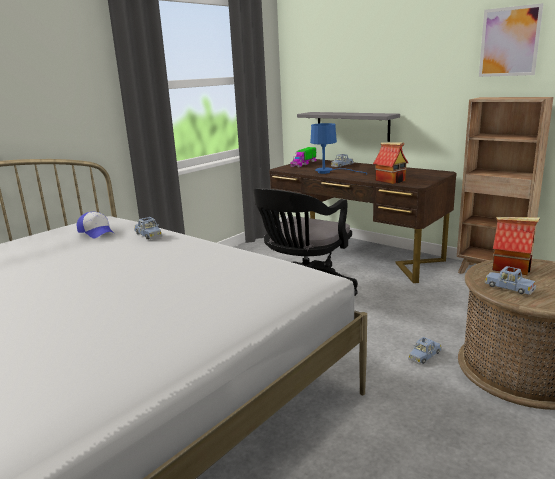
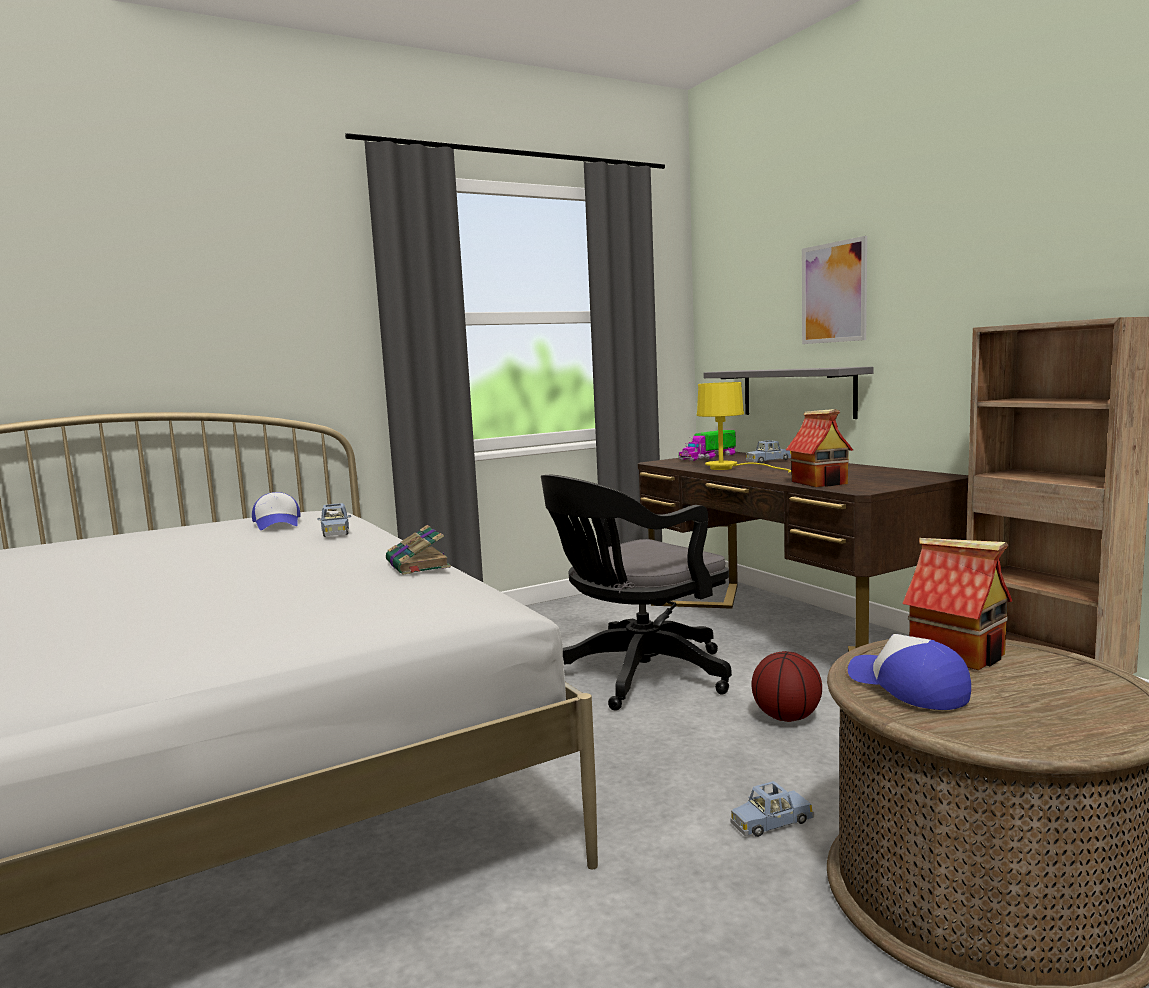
camera: 20 degrees right, 10 degrees down
blue table lamp [310,123,368,174] -> yellow table lamp [697,382,791,473]
picture [479,3,543,77] -> picture moved to [802,236,867,344]
blue toy car [485,266,536,295] -> cap [848,634,971,710]
none -> book [386,525,451,575]
none -> basketball [752,651,822,722]

